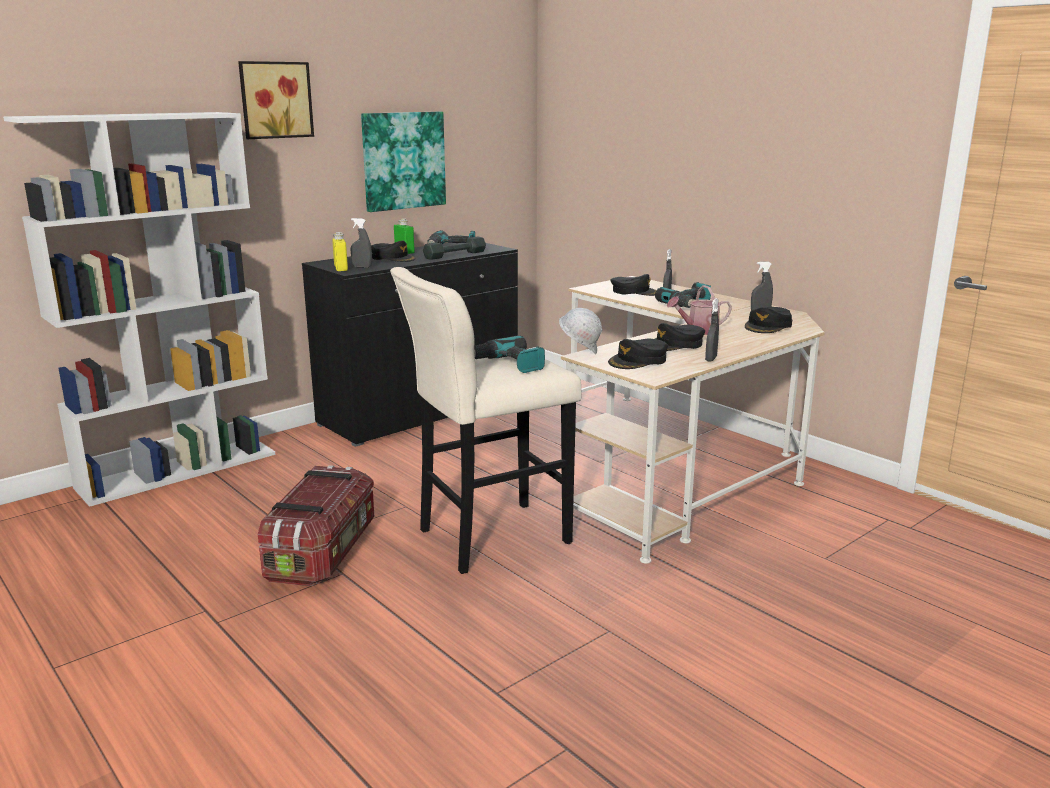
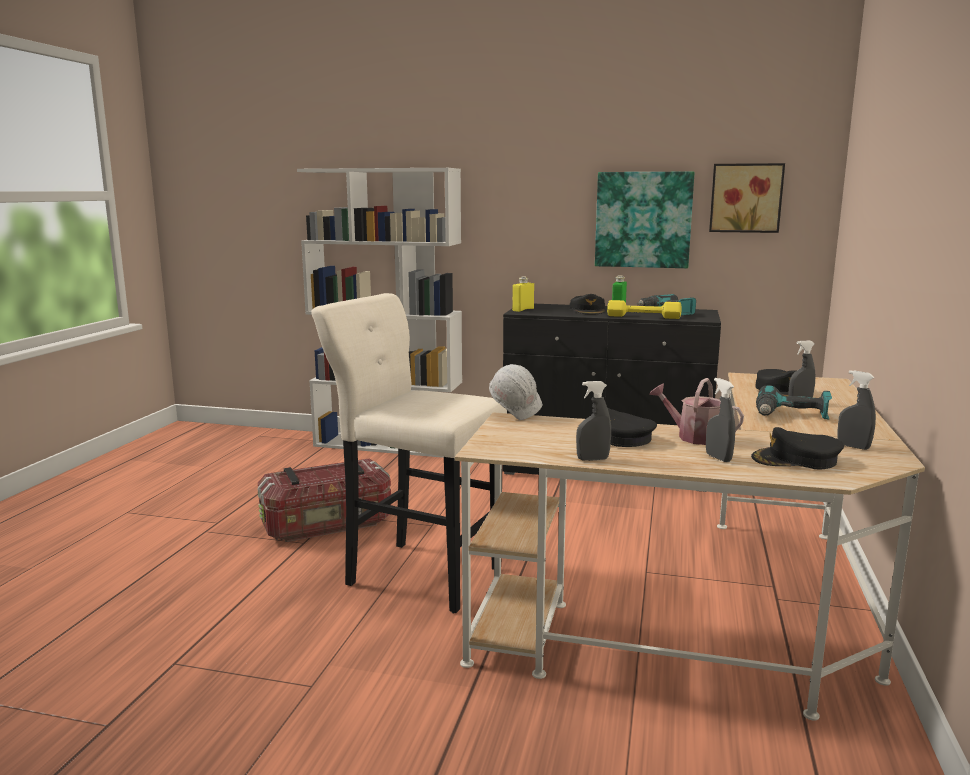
camera: 55 degrees right, 5 degrees down
picture [238,61,314,139] -> picture moved to [709,163,785,233]
grey spray bottle [351,218,372,268] -> grey spray bottle moved to [706,378,735,462]
grey dumbbell [423,237,486,260] -> yellow dumbbell [607,300,682,319]
power drill [474,335,545,373] -> none
black cap [608,339,668,369] -> none

